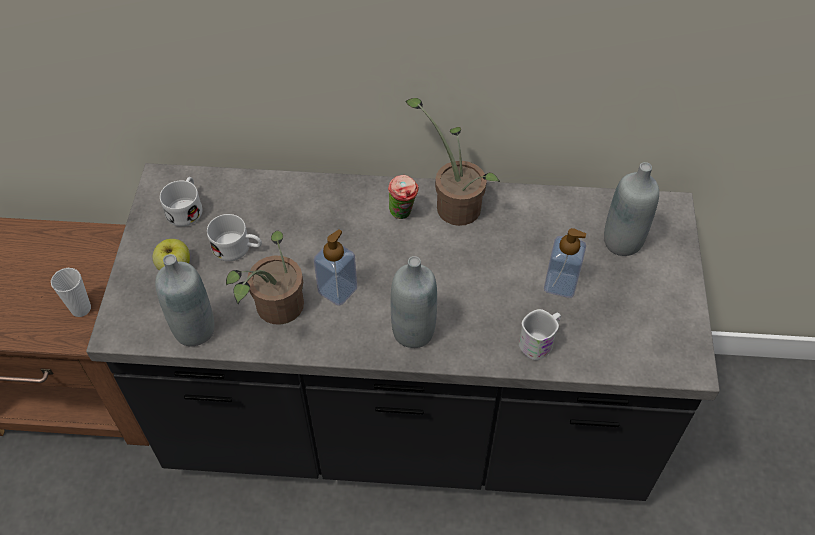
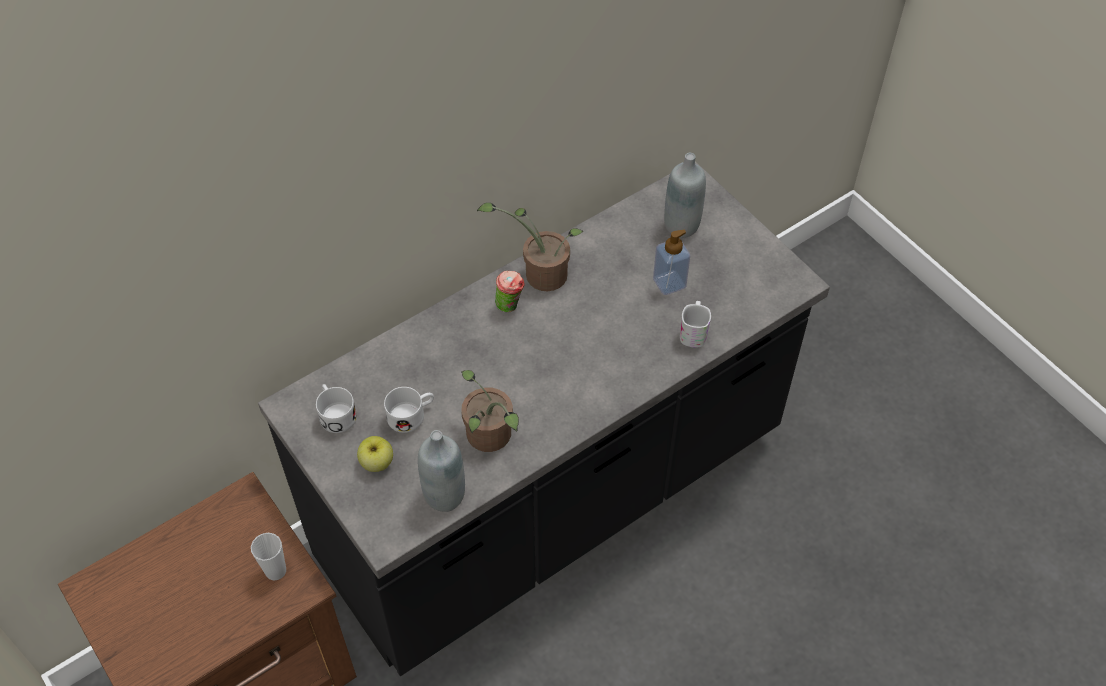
camera: 40 degrees left, 0 degrees up
soap dispenser [314,229,357,306] -> none
grey bottle [391,256,437,348] -> none

